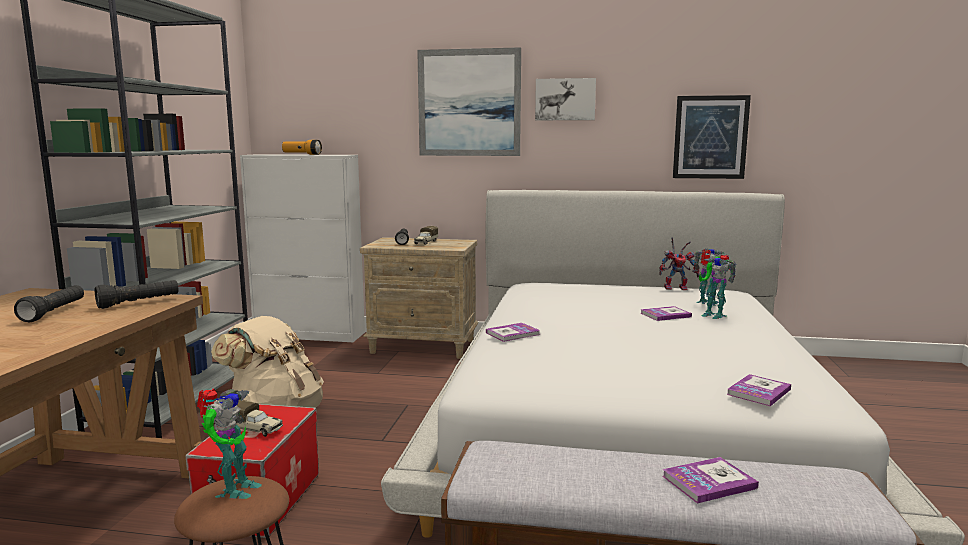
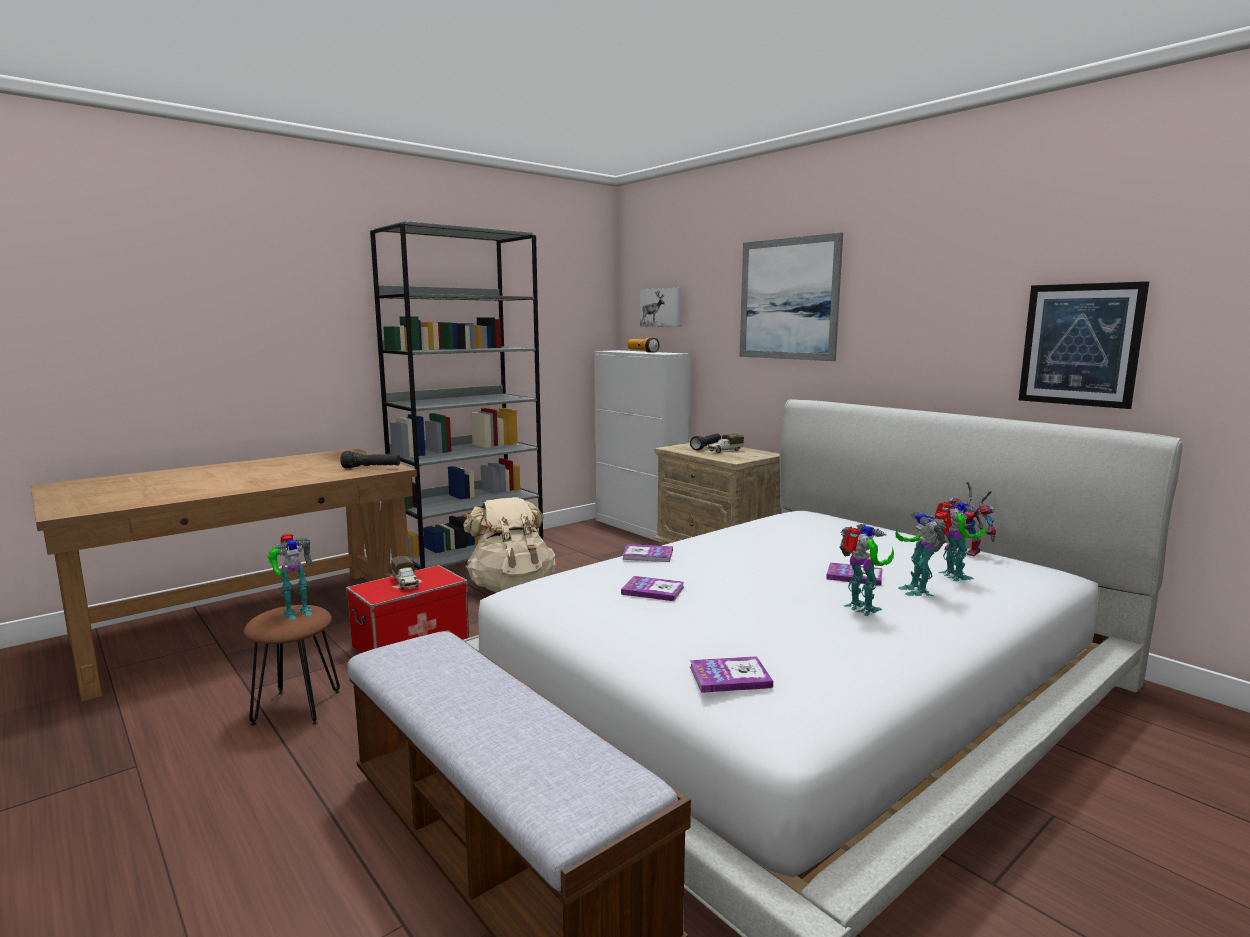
camera: 40 degrees right, 0 degrees up
black flashlight [14,285,84,323] -> none
picture [535,78,596,120] -> picture moved to [640,288,682,327]
book [662,457,759,503] -> book moved to [621,576,684,601]
none -> toy robot [839,524,894,616]

